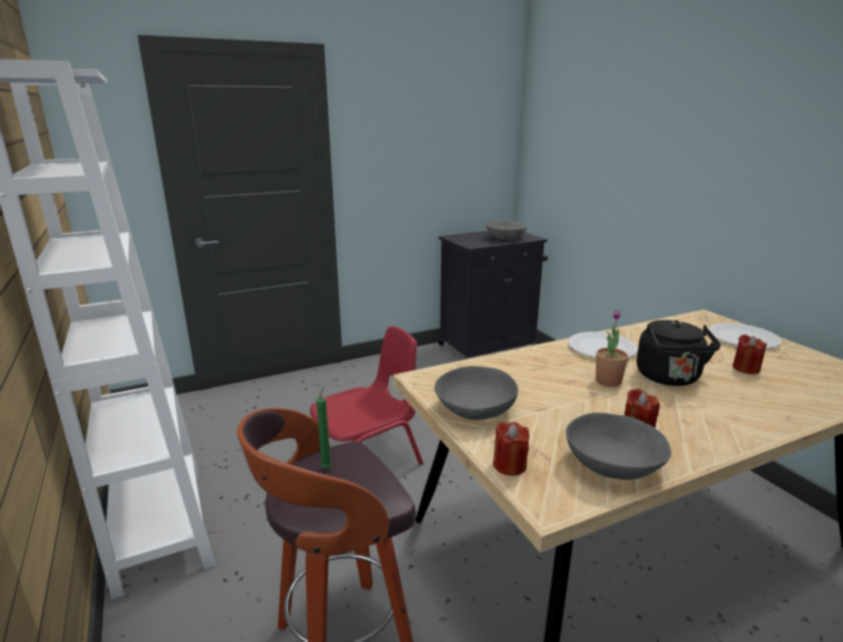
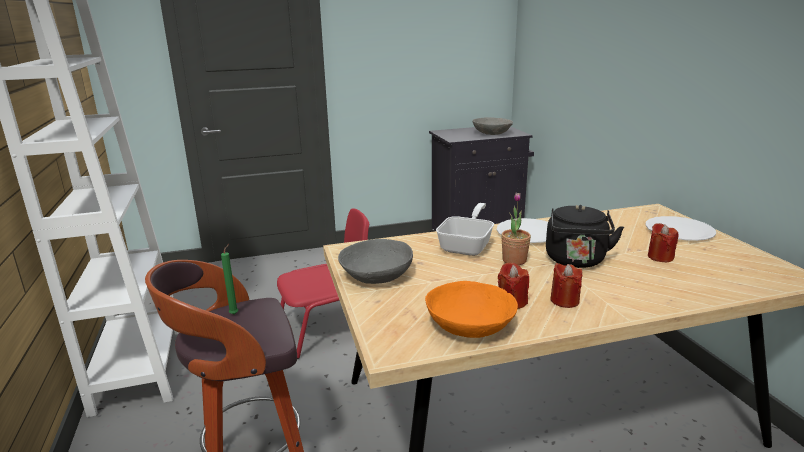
camera: 10 degrees right, 0 degrees up
red candle [493,422,529,476] -> red candle moved to [550,263,582,308]
grey bowl [566,413,671,480] -> orange bowl [425,281,518,338]
none -> frying pan [436,203,494,256]

